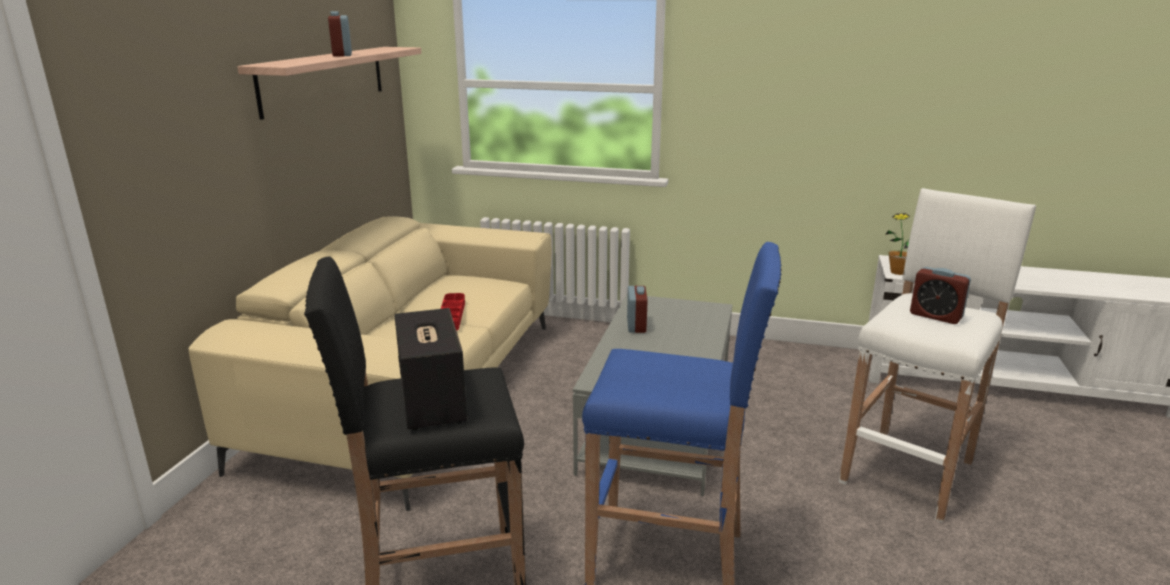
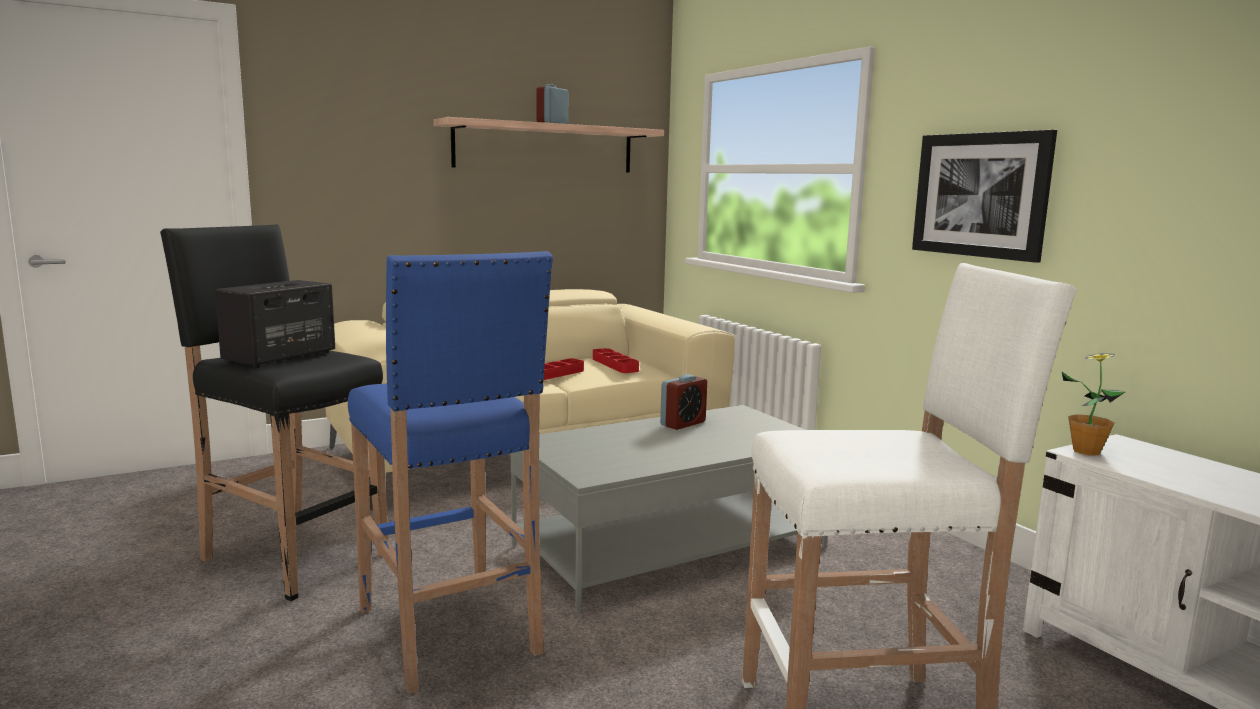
camera: 45 degrees right, 10 degrees down
alarm clock [910,267,971,324] -> none
none -> red tray [593,348,639,373]
none -> picture [912,130,1057,263]

